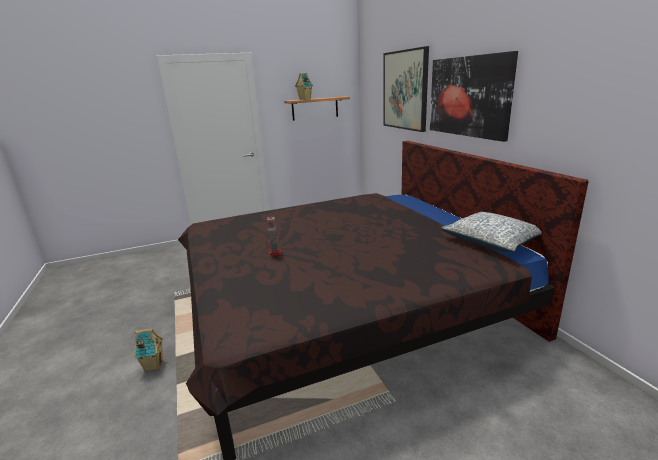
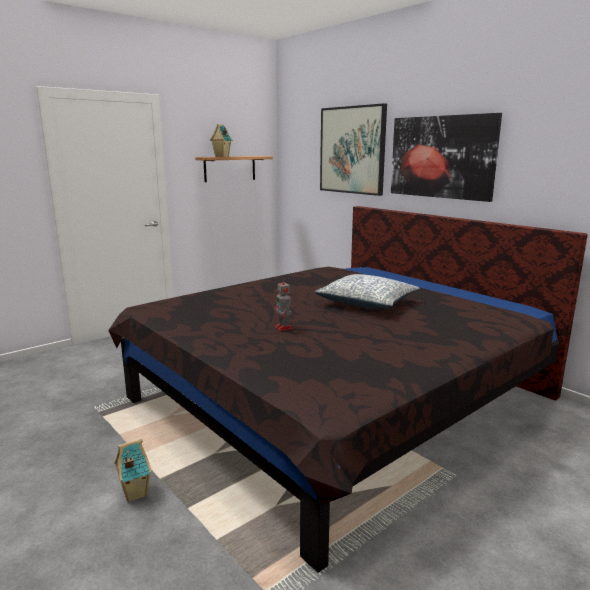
camera: 20 degrees left, 5 degrees down
pillow [441,212,542,253] -> pillow moved to [315,274,420,309]

